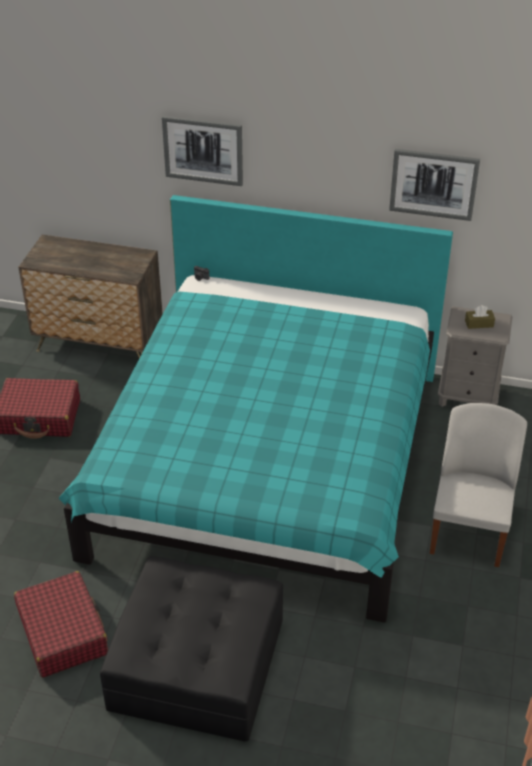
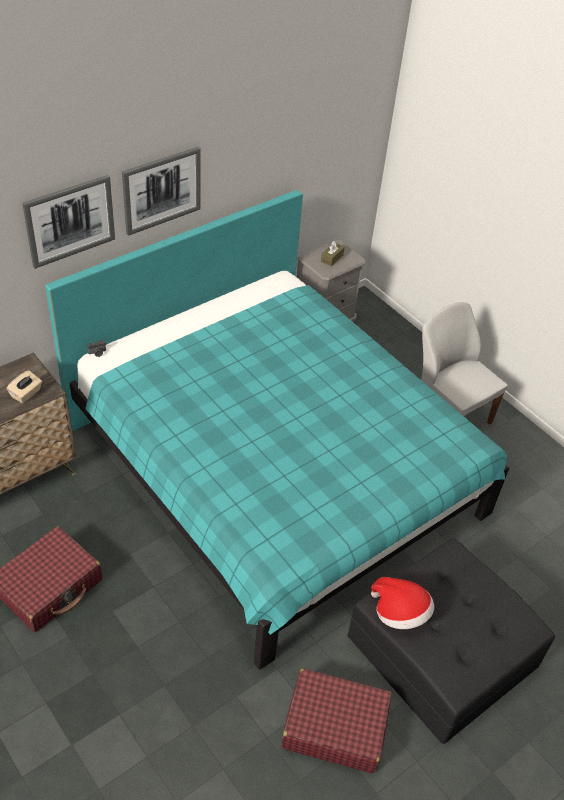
camera: 55 degrees left, 5 degrees up
picture [389,149,480,221] -> picture moved to [122,147,201,236]
none -> beige tissue box [6,370,42,403]
none -> hat [371,577,434,629]

